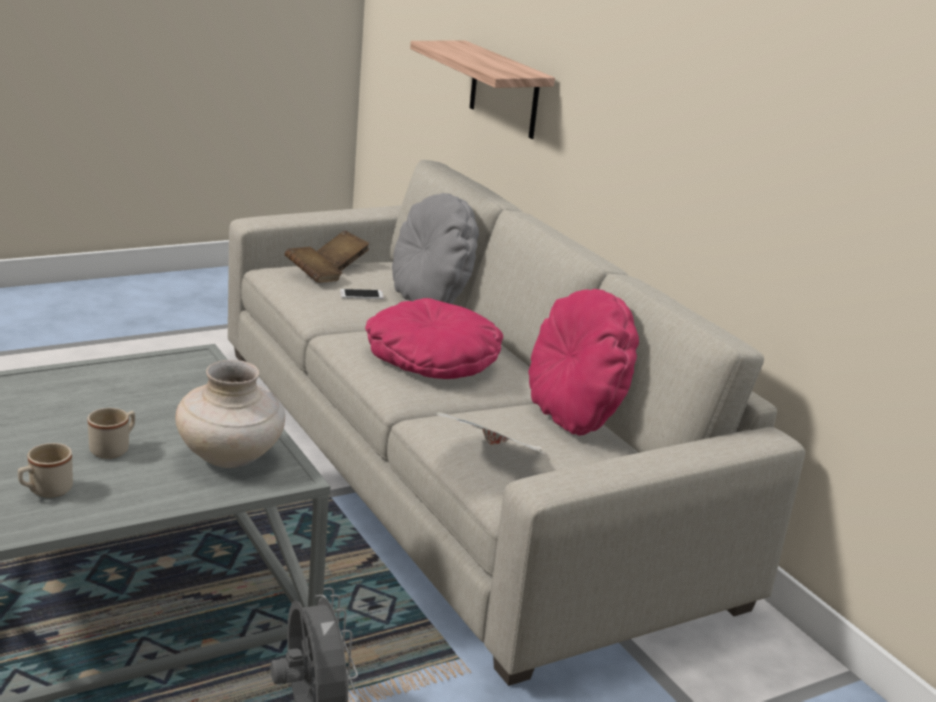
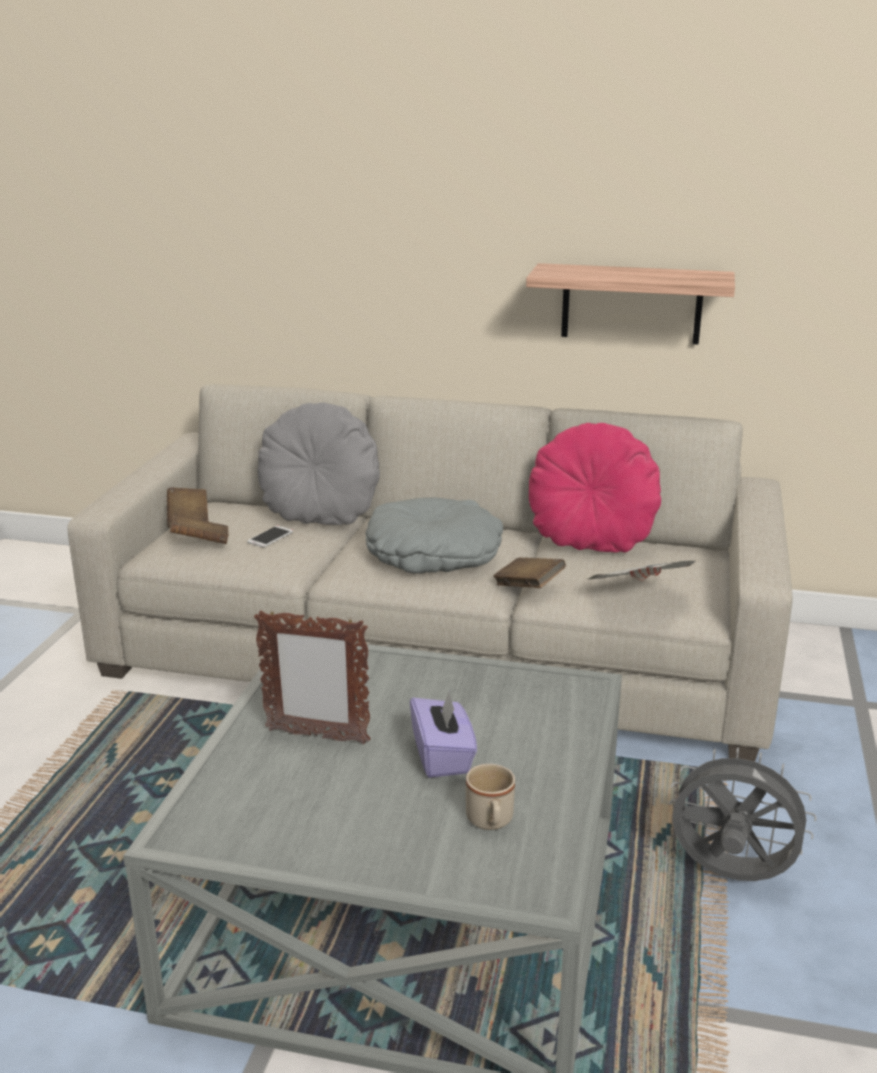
camera: 45 degrees left, 0 degrees up
beige mug [87,408,135,459] -> purple tissue box [410,690,477,778]
beige vase [175,360,285,468] -> none
pink pillow [365,298,503,379] -> grey pillow [365,498,503,574]
shelf [410,41,555,139] -> shelf moved to [526,263,735,345]
none -> picture frame [254,610,371,745]
none -> brown book [493,558,566,588]

